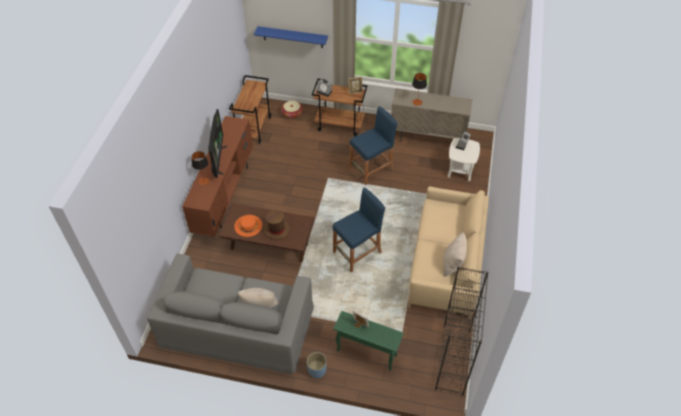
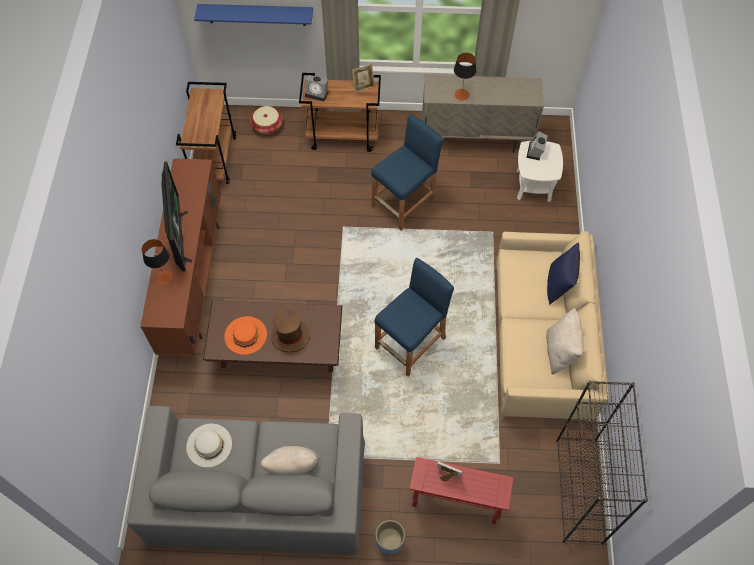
camera: 10 degrees left, 10 degrees up
green side table [333,311,404,371] -> red side table [410,457,513,524]
none -> white hat [186,424,232,467]
none -> blue pillow [547,243,580,305]

